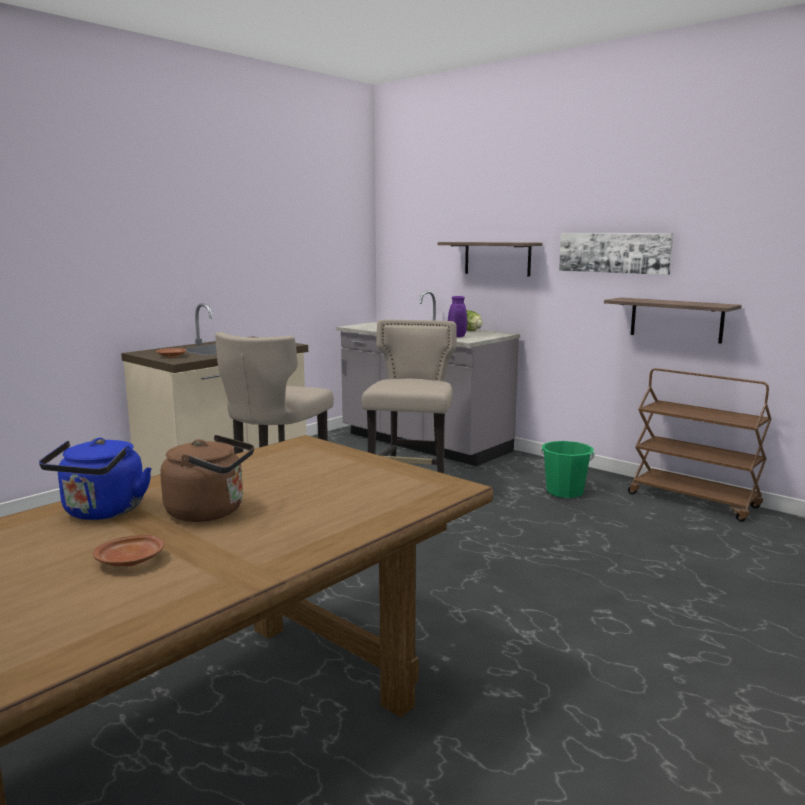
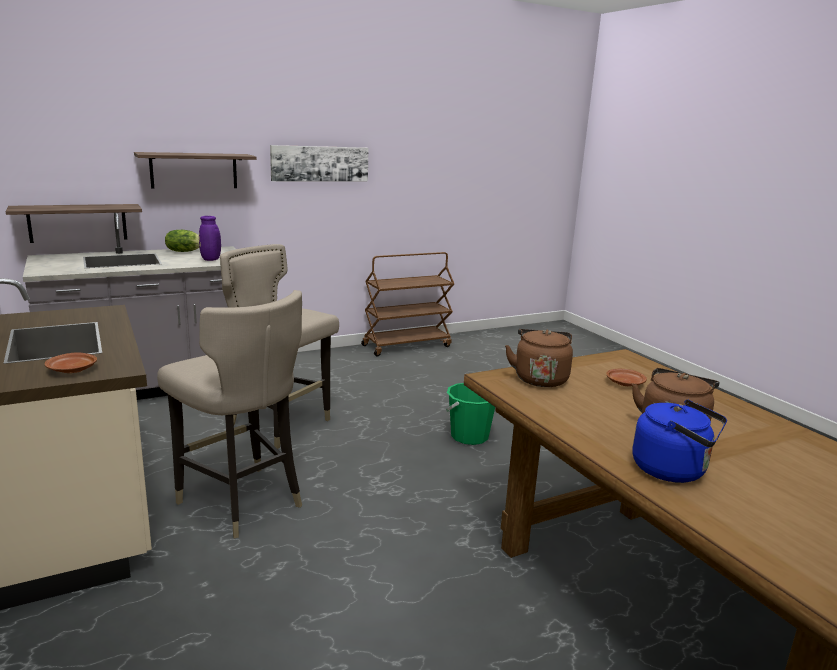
camera: 70 degrees left, 5 degrees up
brown plate [93,535,164,566] -> brown plate moved to [607,369,647,386]
green bucket [541,441,594,498] -> green bucket moved to [446,383,495,445]
shelf [604,297,742,344] -> shelf moved to [6,204,142,243]
none -> brown kettle [505,329,573,387]

